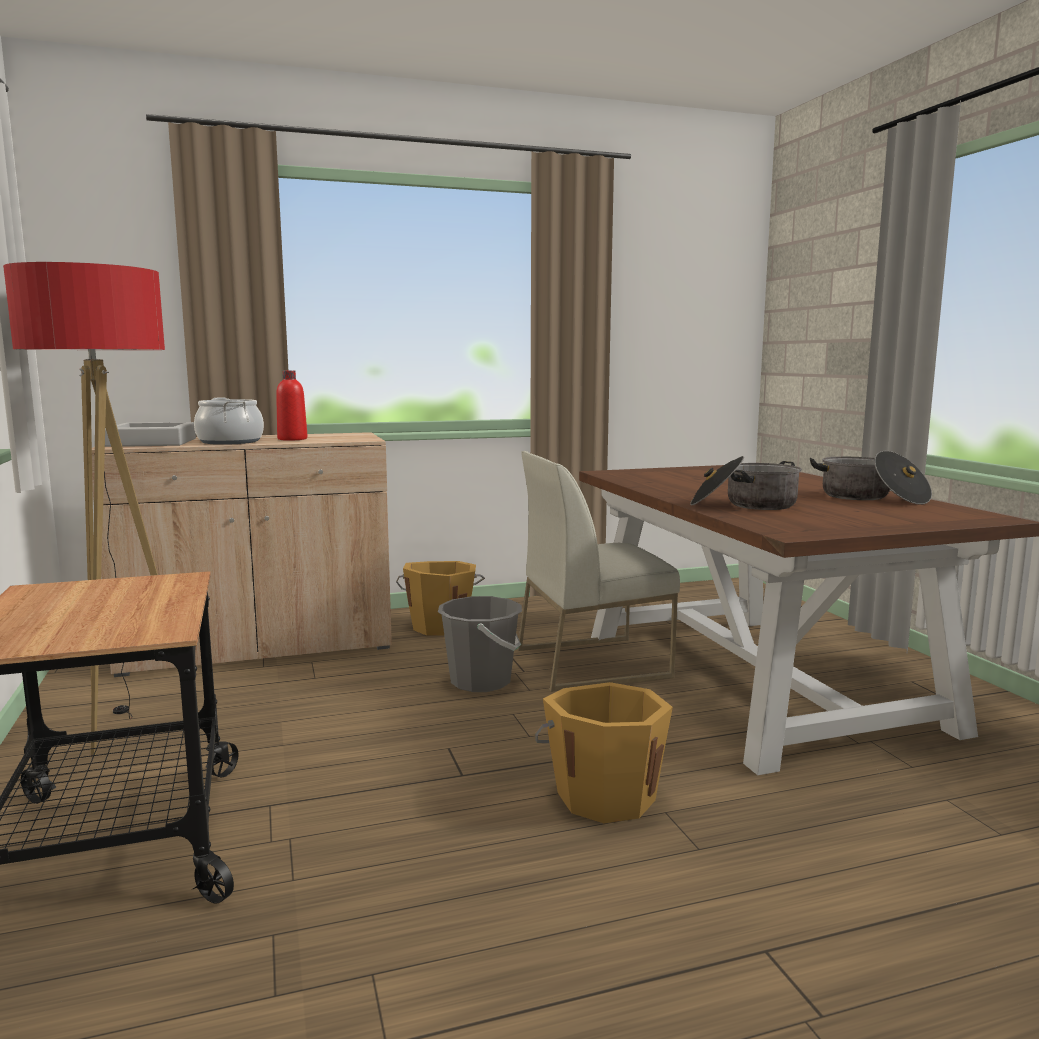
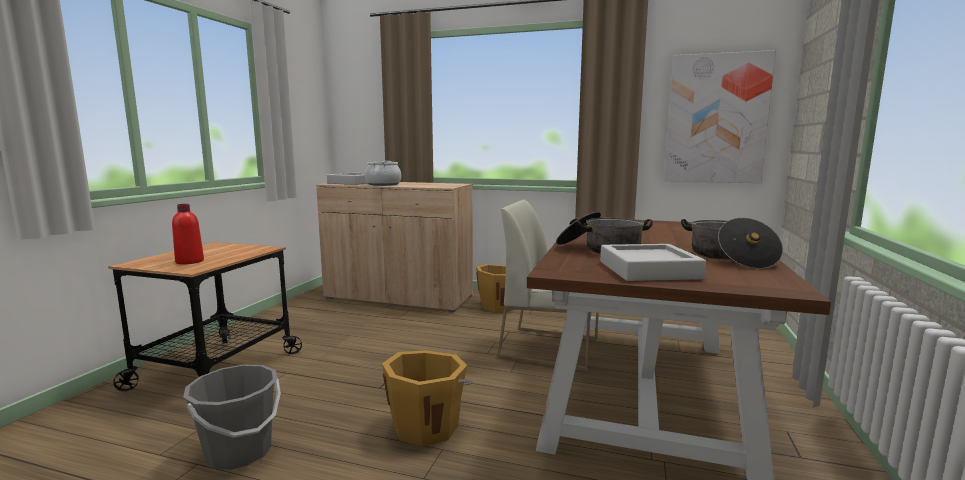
camera: 35 degrees right, 0 degrees up
floor lamp [3,262,165,755] -> none
red bottle [276,370,308,441] -> red bottle moved to [172,204,204,264]
grey bucket [438,596,522,692] -> grey bucket moved to [183,364,281,470]
none -> grey tray [600,244,706,281]
none -> picture [664,50,776,183]

